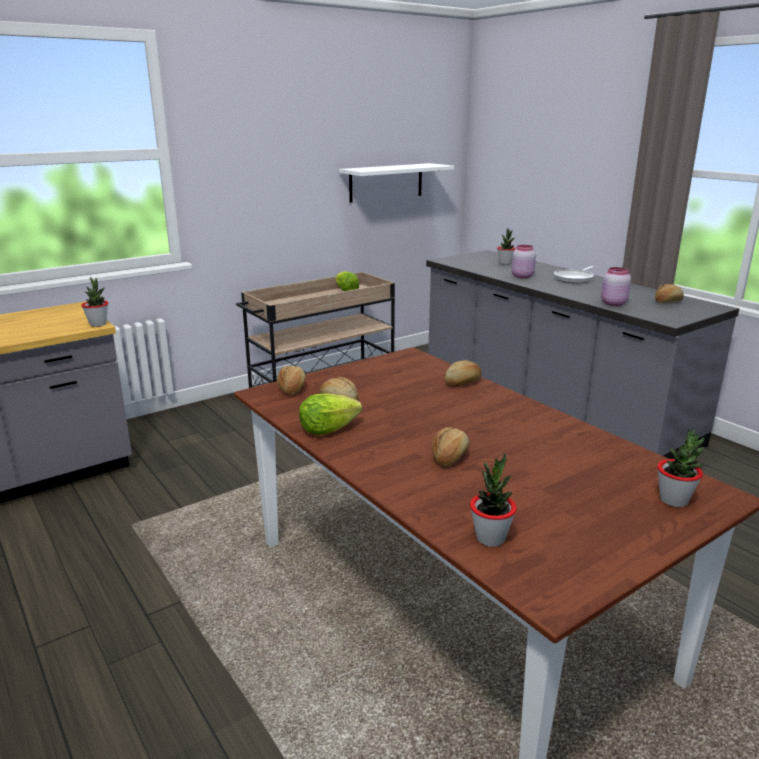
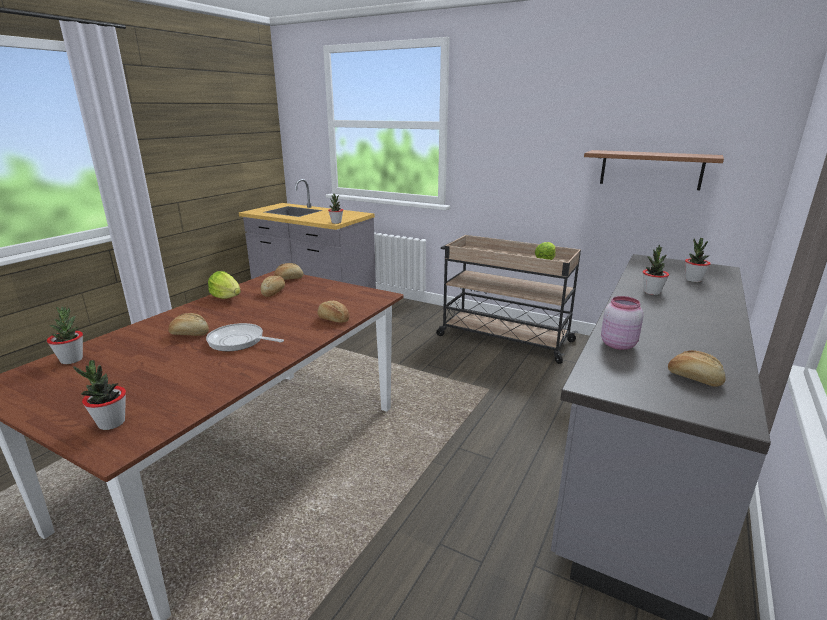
camera: 65 degrees right, 0 degrees up
white shelf [339,163,454,203] -> brown shelf [584,150,724,190]
pink jar [512,245,536,278] -> potted plant [643,245,669,295]
frying pan [554,266,594,283] -> frying pan moved to [206,323,284,351]

